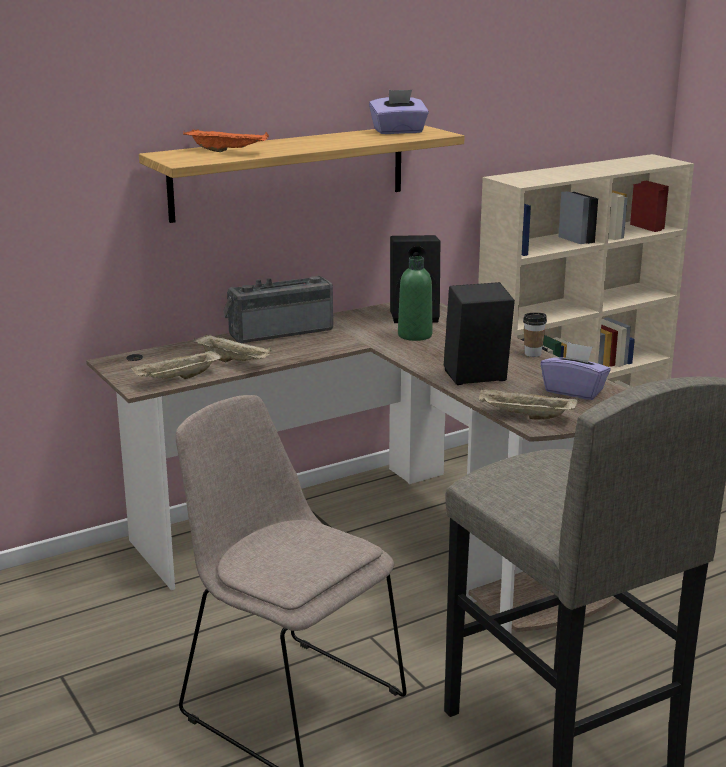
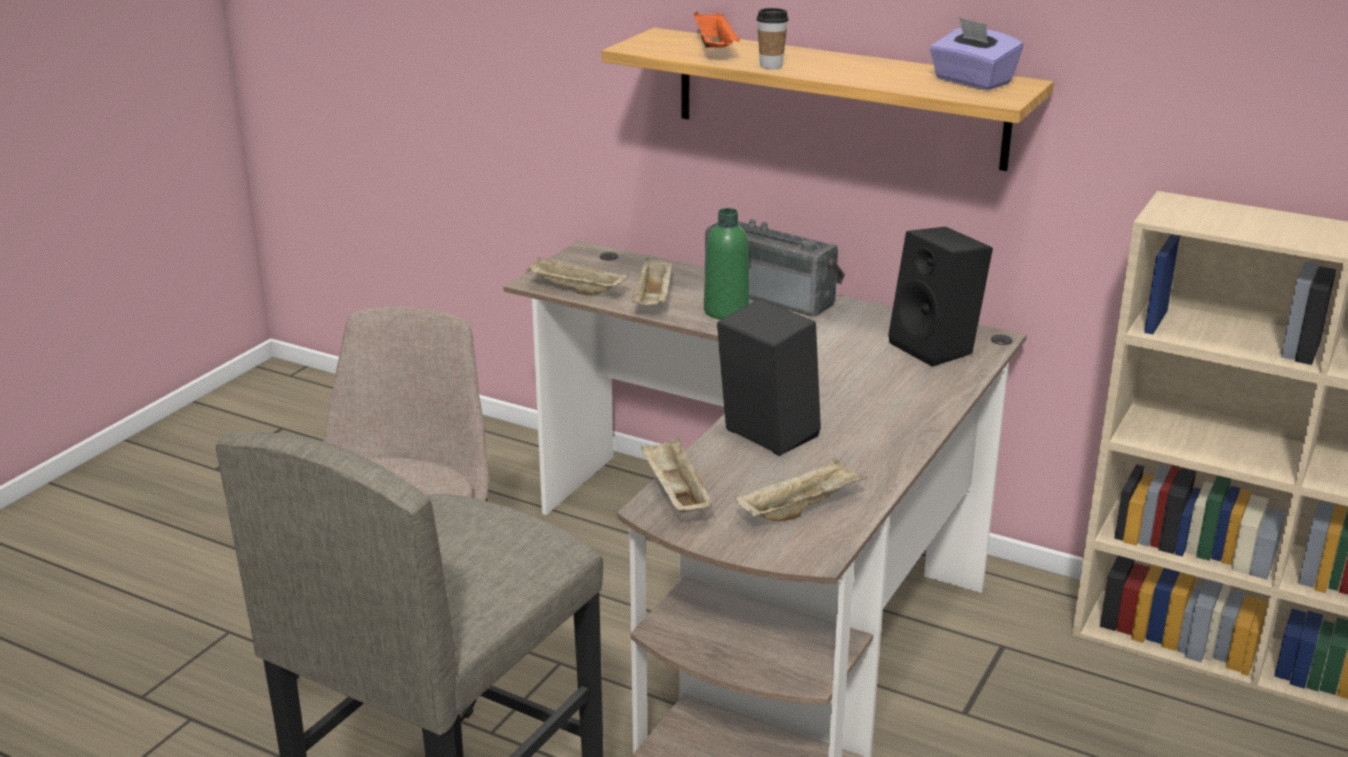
camera: 60 degrees right, 5 degrees up
green bottle [398,256,432,341] -> green bottle moved to [704,208,749,319]
cup [523,313,547,357] -> cup moved to [757,8,789,69]
purple tissue box [541,342,611,400] -> beige tray [735,458,867,521]

